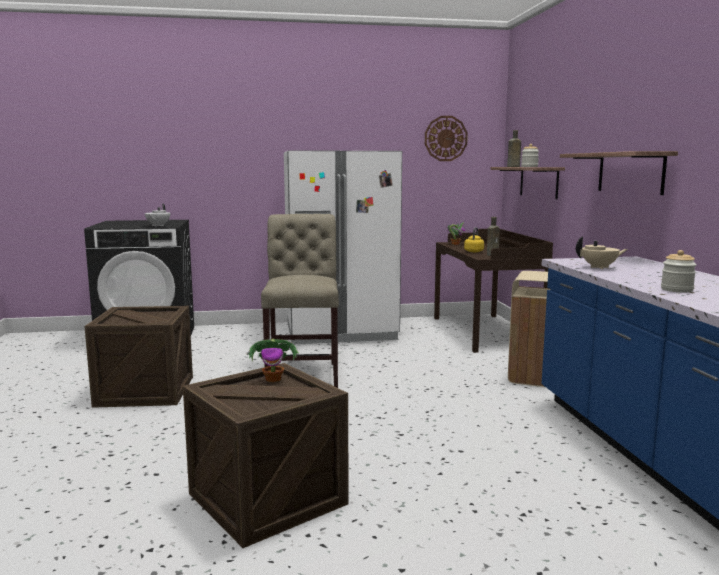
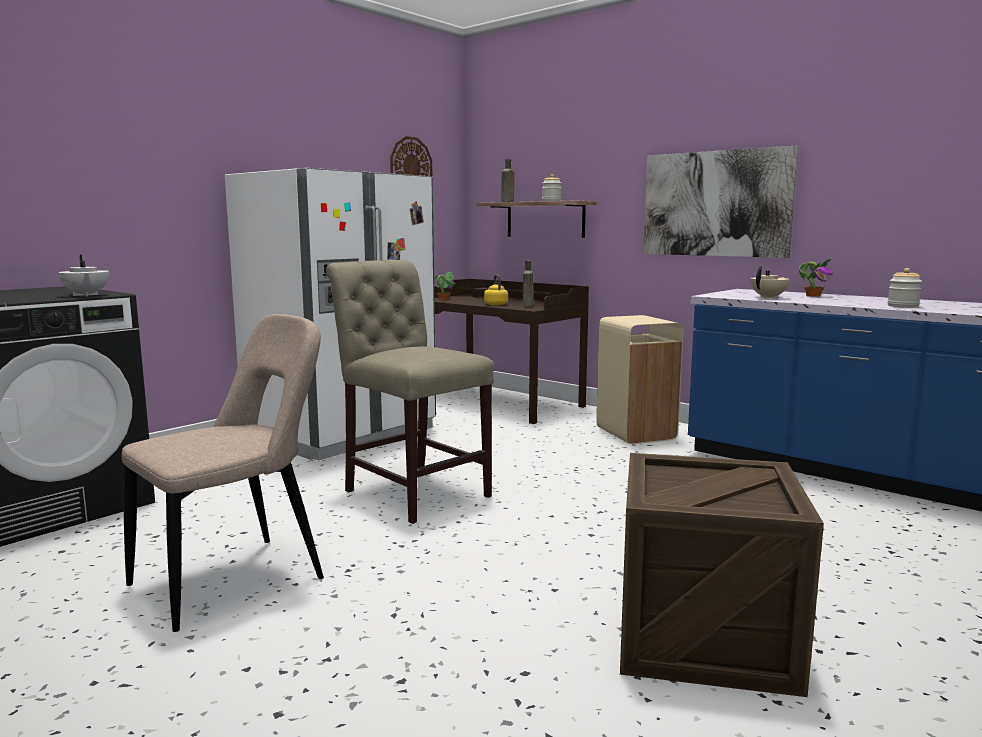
camera: 40 degrees left, 0 degrees up
crate [84,306,193,408] -> beige chair [122,314,324,632]
potted plant [246,339,299,382] -> potted plant moved to [799,259,833,297]
shelf [560,151,678,195] -> picture [643,145,798,258]

